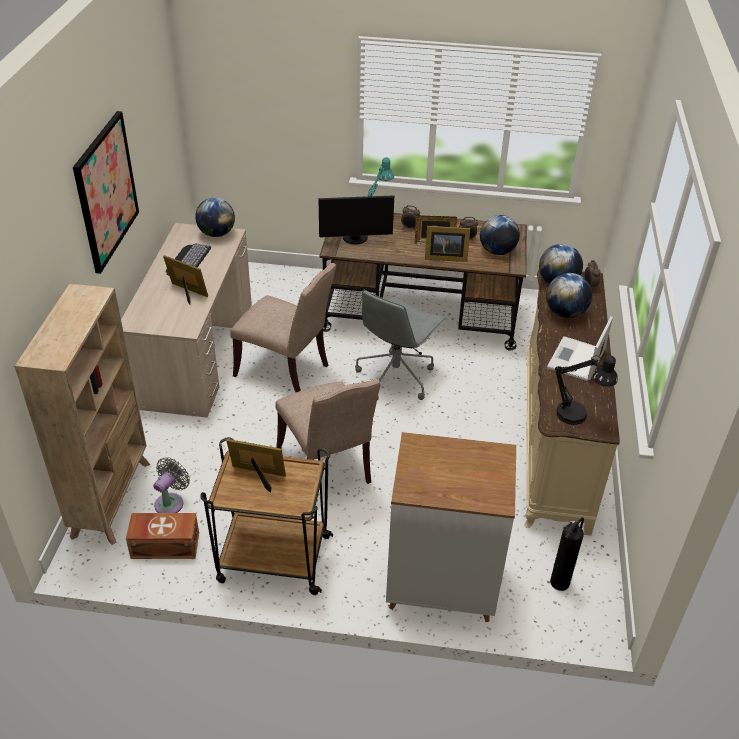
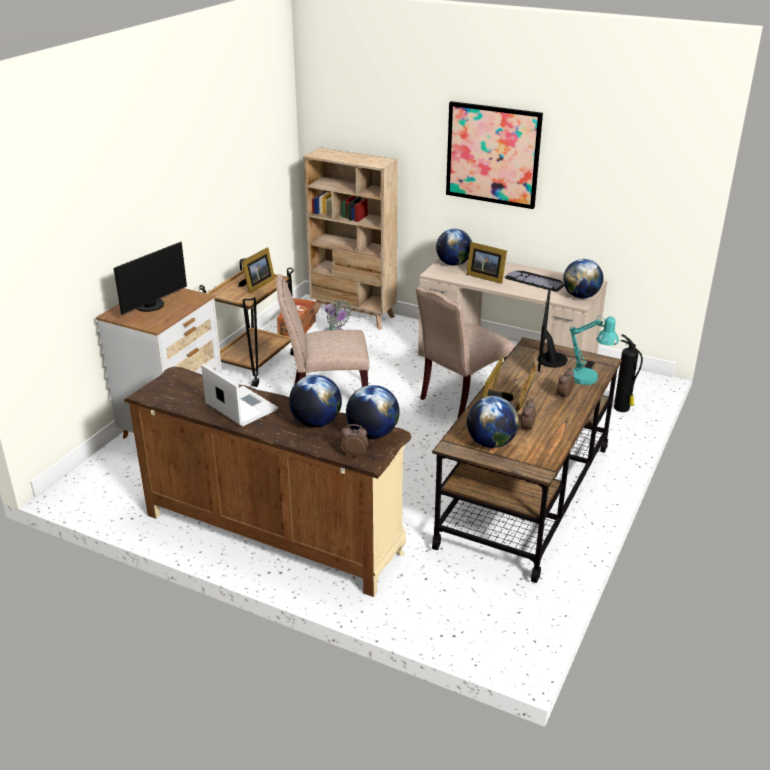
camera: 110 degrees right, 10 degrees down
picture frame [163,255,208,305] -> picture frame turned 75 degrees clockwise [466,242,507,284]
grey office chair [355,290,447,400] -> none
fire extinguisher [550,517,584,591] -> fire extinguisher moved to [614,334,643,412]
black table lamp [555,355,618,425] -> none
none -> monitor [114,242,187,315]
none -> globe [436,229,472,266]

